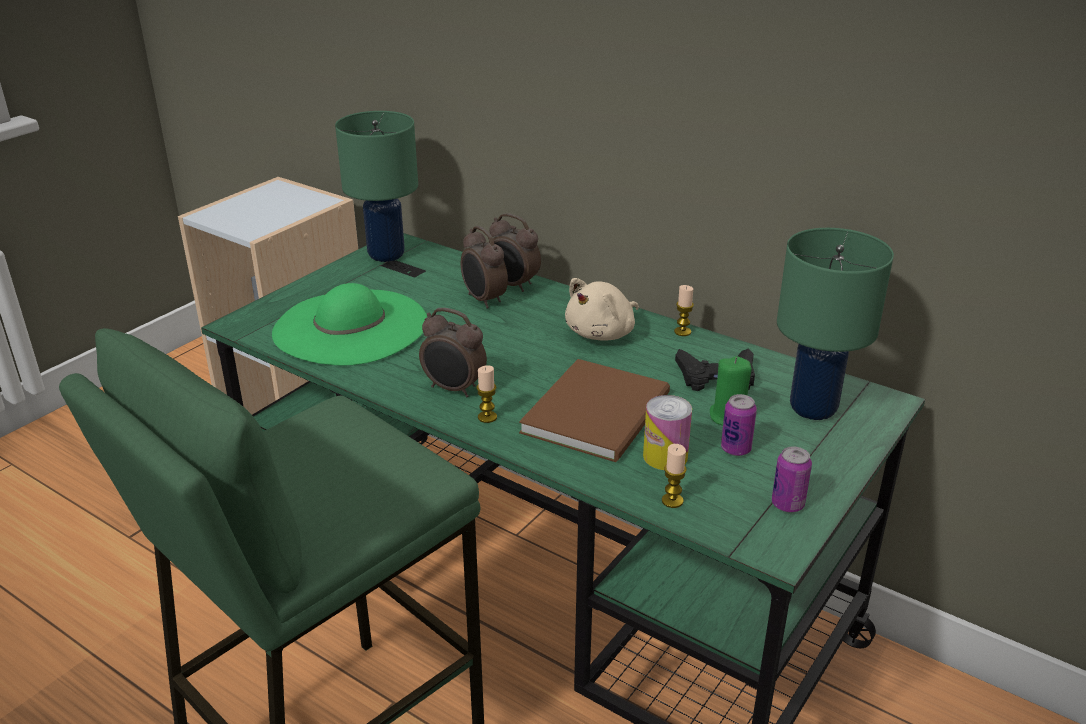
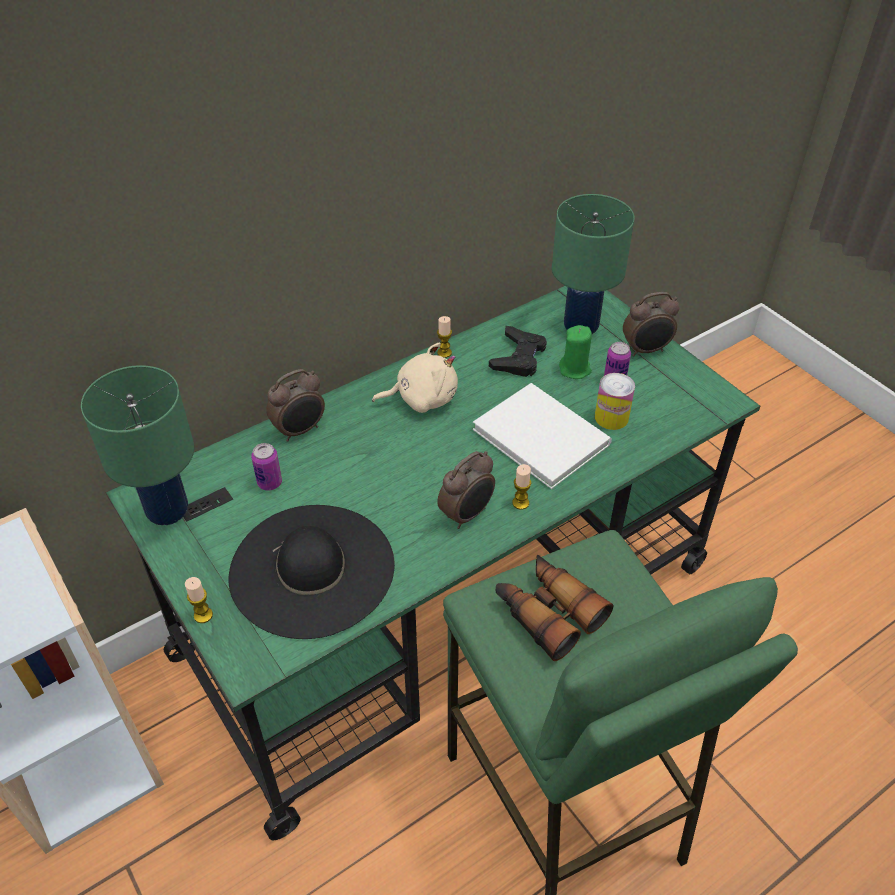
camera: 70 degrees left, 15 degrees up
green hat [272,283,427,366] -> black hat [229,505,395,639]
alarm clock [461,226,508,309] -> alarm clock moved to [623,292,680,357]
brown book [519,359,670,462] -> white book [473,383,612,489]
beige plush toy [565,278,639,341] -> beige plush toy turned 75 degrees counterclockwise [372,343,458,413]
candle [662,444,687,508] -> candle moved to [185,577,213,623]
can [772,446,812,512] -> can moved to [251,443,282,491]
none -> binoculars [496,555,613,661]

